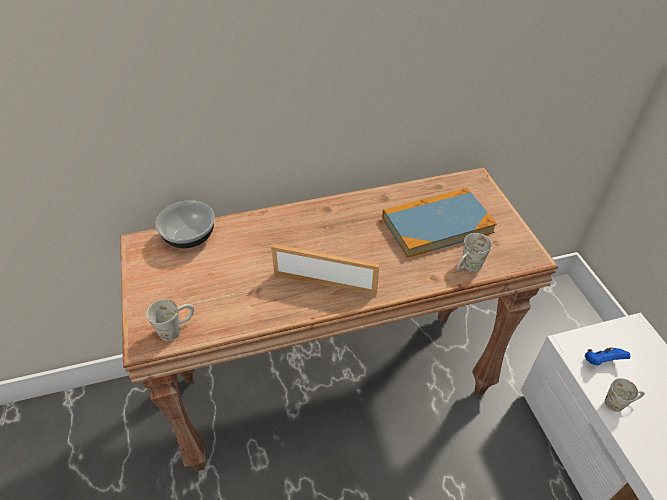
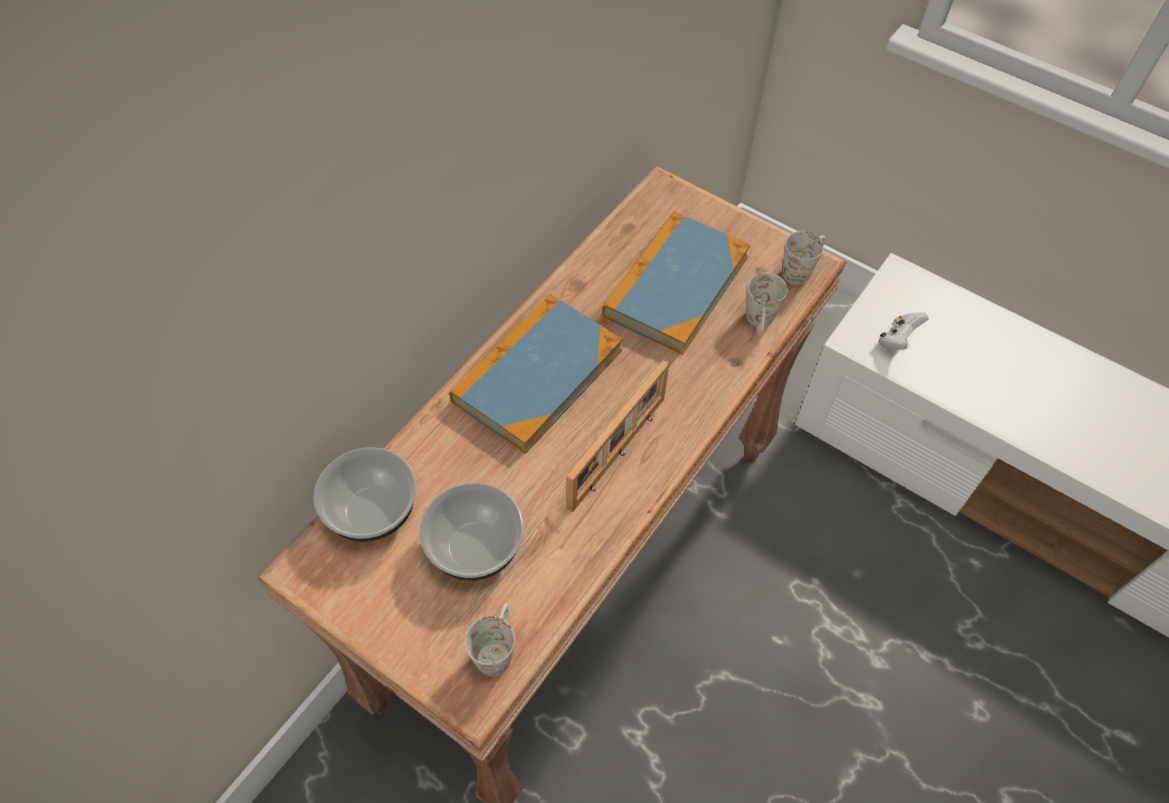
camera: 40 degrees left, 10 degrees up
picture frame [271,244,380,296] -> picture frame turned 150 degrees clockwise [567,360,669,512]
blue game controller [585,347,630,365] -> white game controller [878,312,929,350]
white mug [605,378,645,412] -> white mug moved to [782,231,826,285]
none -> bowl [419,483,524,581]
none -> book [449,294,623,454]

